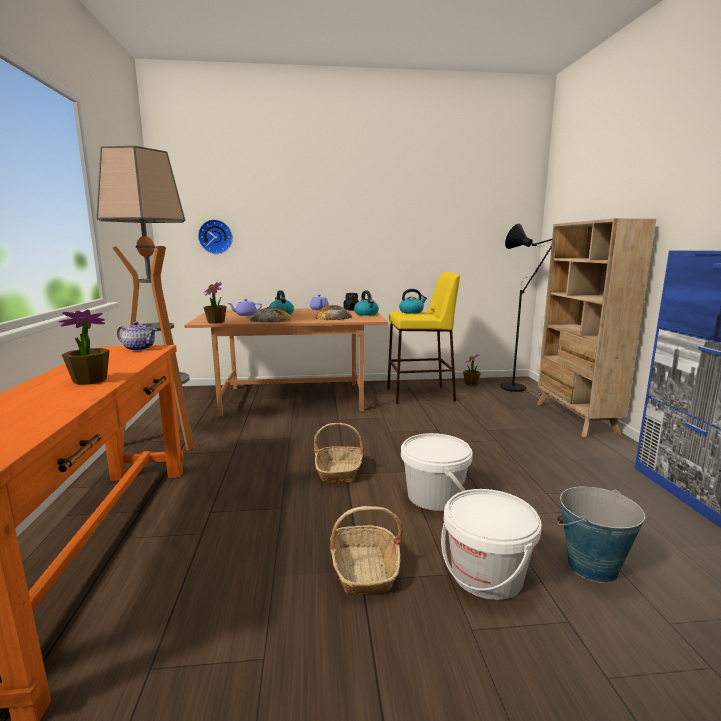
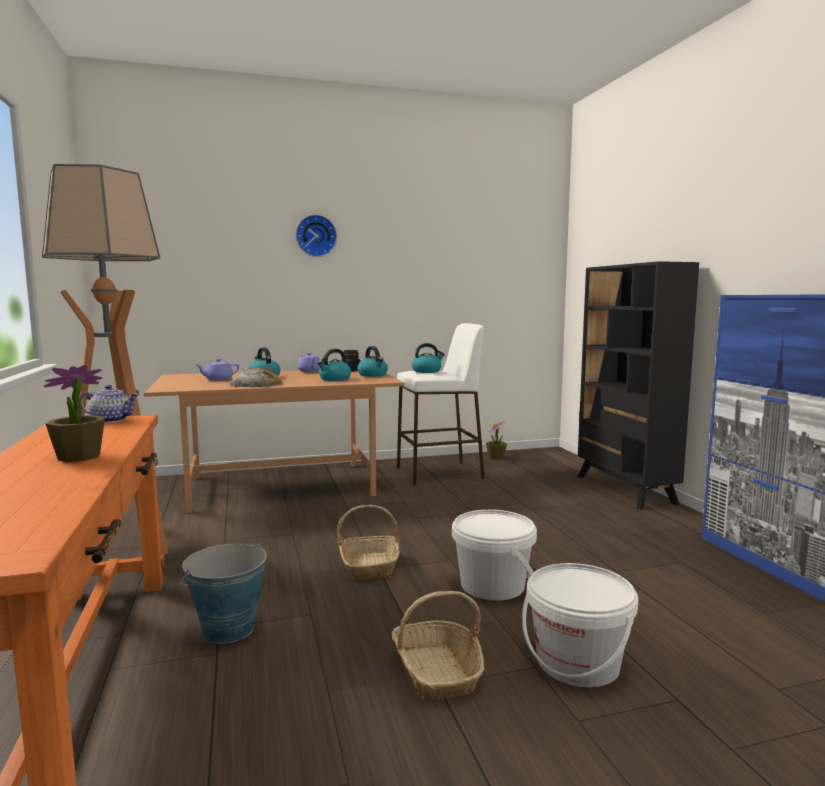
camera: 10 degrees left, 5 degrees down
wall clock [198,219,233,254] -> wall clock moved to [296,214,337,257]
potted plant [204,282,227,324] -> none
bread [315,305,352,320] -> kettle [317,349,351,381]
yellow stool [387,272,460,404] -> white stool [397,323,485,485]
black floor lamp [500,224,552,397] -> none
beige bookcase [536,218,656,437] -> black bookcase [578,261,699,509]
bucket [557,486,645,583] -> bucket moved to [180,543,267,644]

